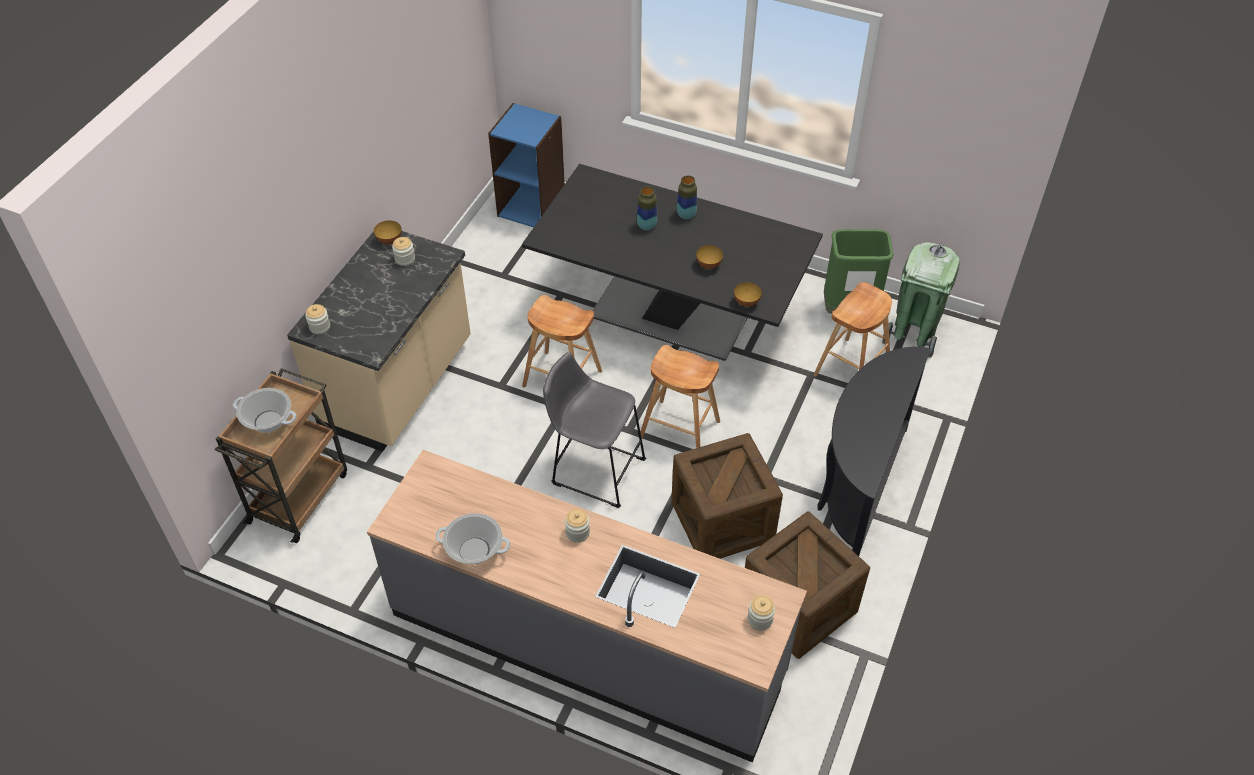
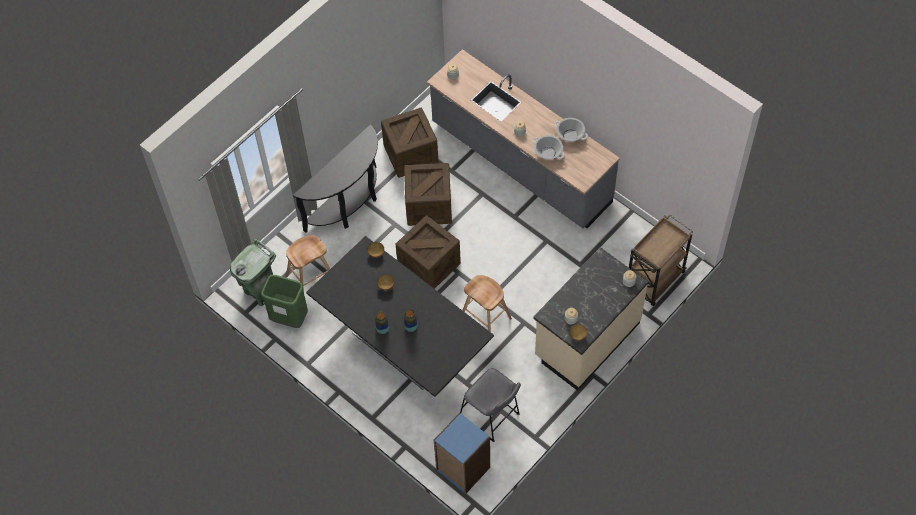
camera: 160 degrees left, 10 degrees up
cooking pot [233,388,297,433] -> cooking pot moved to [533,135,565,160]
grey stool [543,352,646,508] -> grey stool moved to [460,368,521,442]
brown stool [640,345,720,448] -> crate [395,215,461,289]

